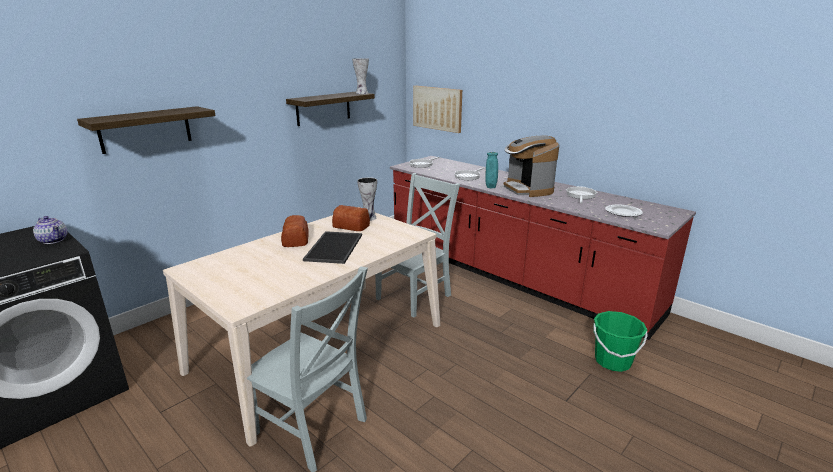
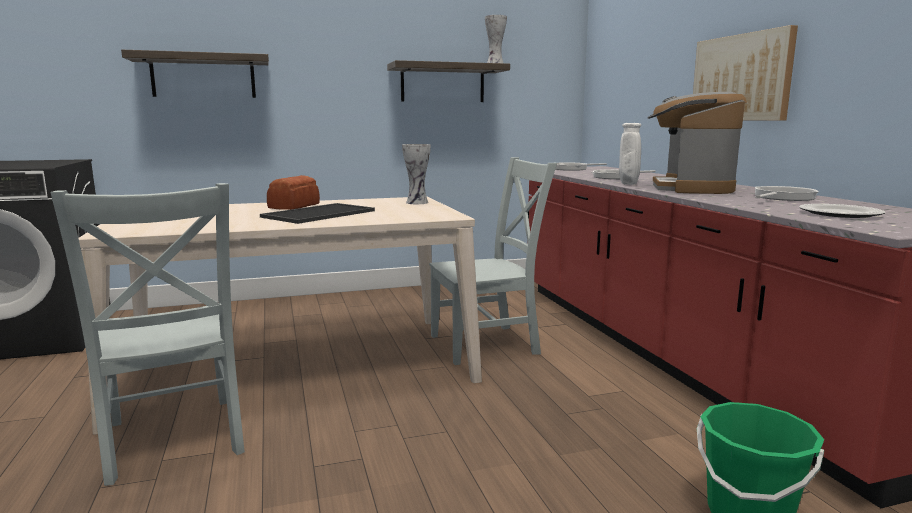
camera: 30 degrees right, 10 degrees down
teapot [33,216,67,244] -> none
bread [332,205,370,231] -> none
picture [413,86,462,133] -> picture moved to [693,25,798,120]
turquoise vase [485,152,498,188] -> white vase [619,123,641,185]

